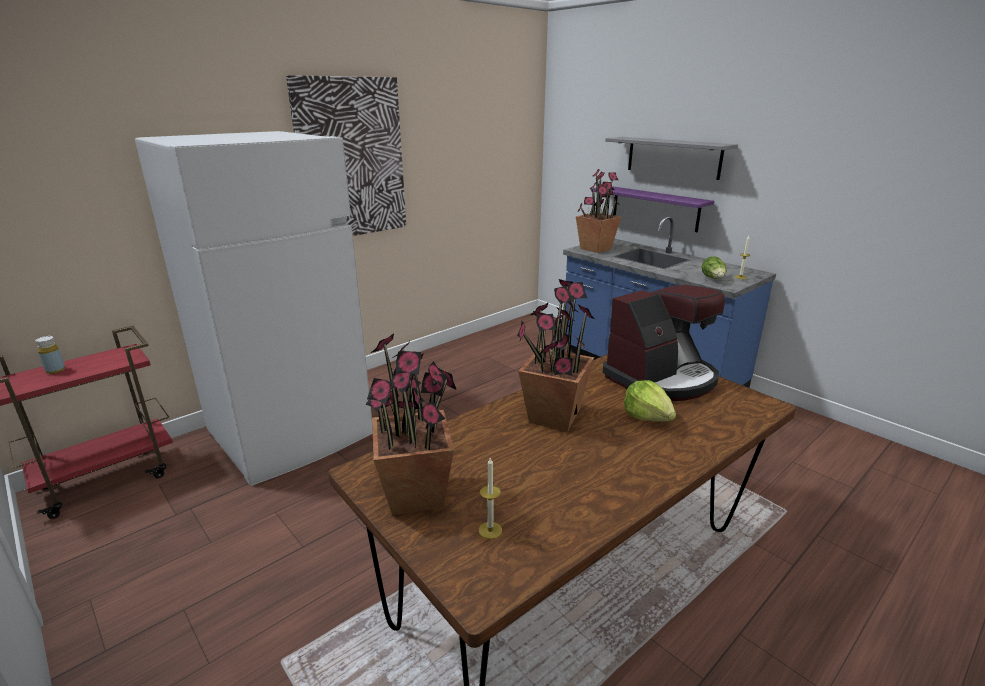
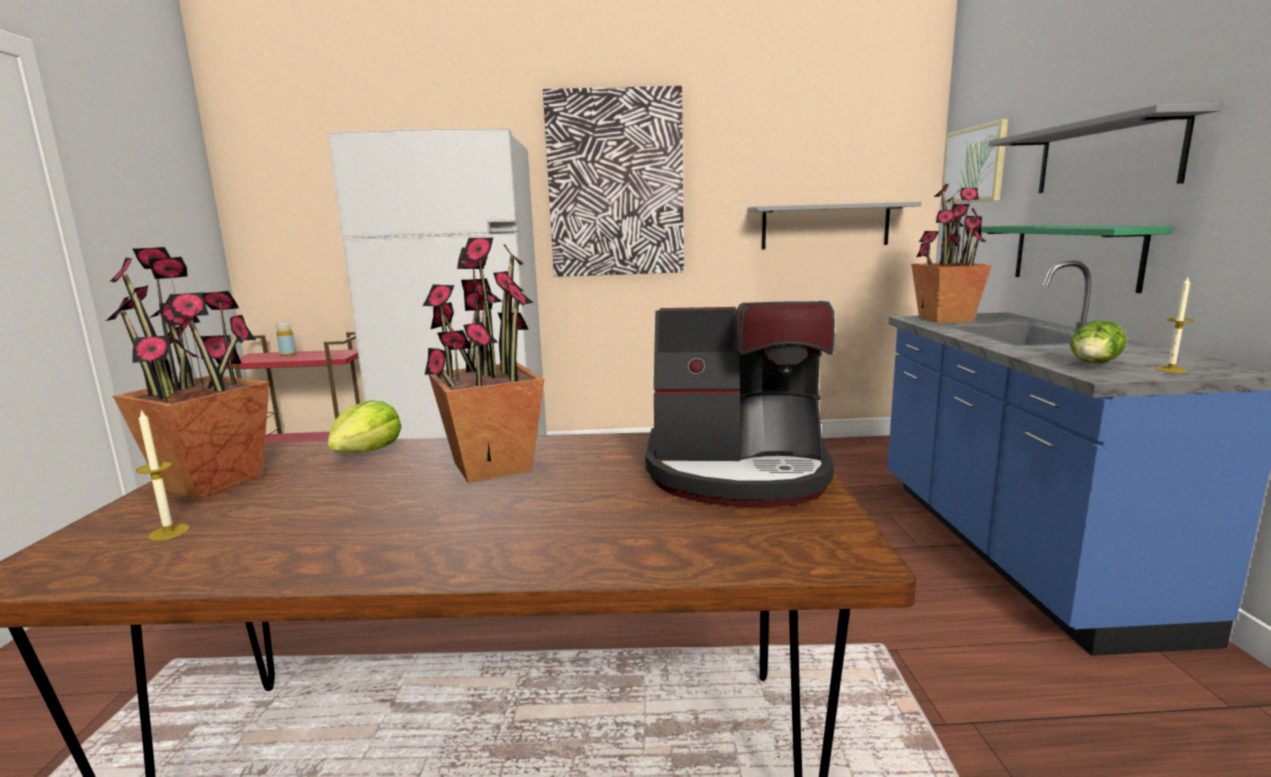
camera: 40 degrees right, 10 degrees down
purple shelf [591,186,714,232] -> green shelf [981,226,1173,293]
lettuce [624,380,676,421] -> lettuce moved to [328,400,402,454]
none -> grey shelf [747,202,922,249]
none -> picture [941,119,1008,204]

